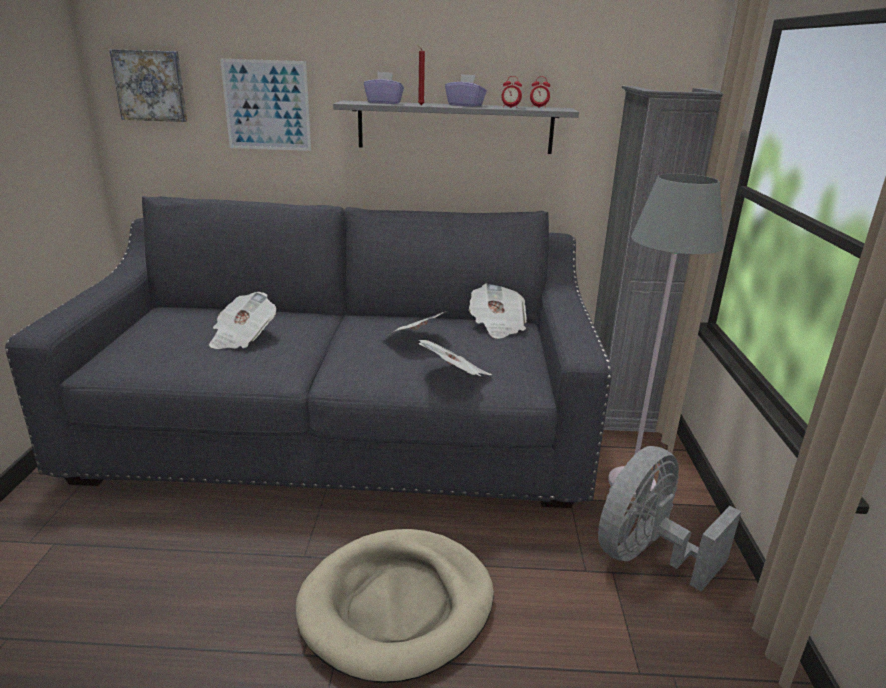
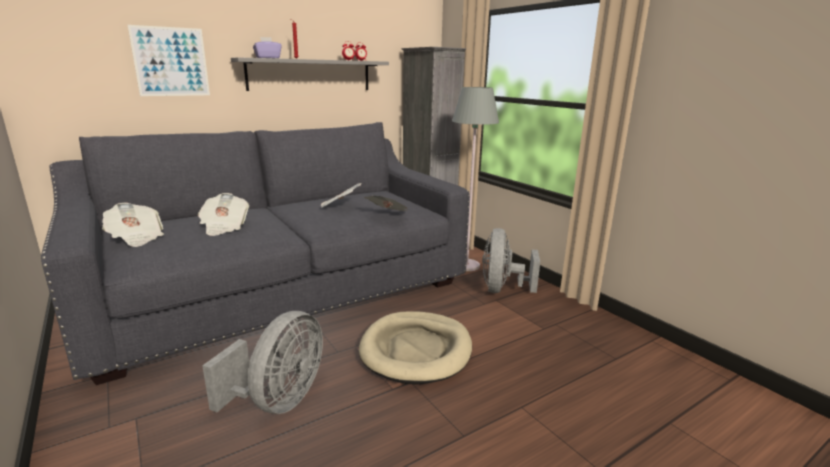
camera: 35 degrees left, 5 degrees down
picture [109,49,187,122] -> none
purple tissue box [445,74,487,107] -> none
newspaper [468,283,527,339] -> newspaper moved to [102,203,164,247]
none -> grey fan [202,311,323,414]

